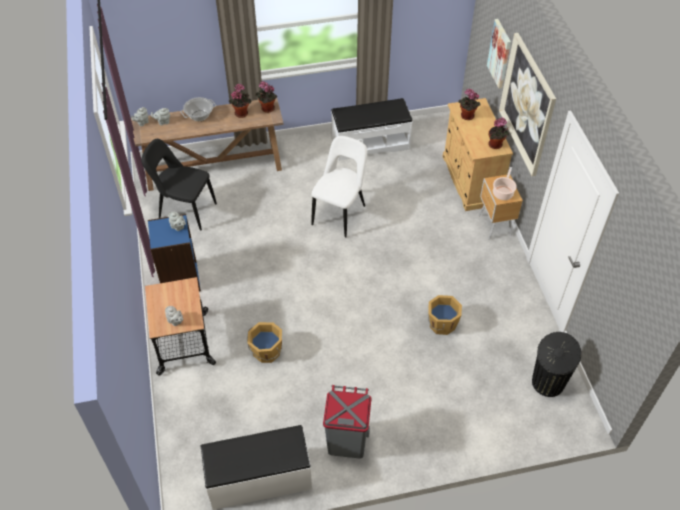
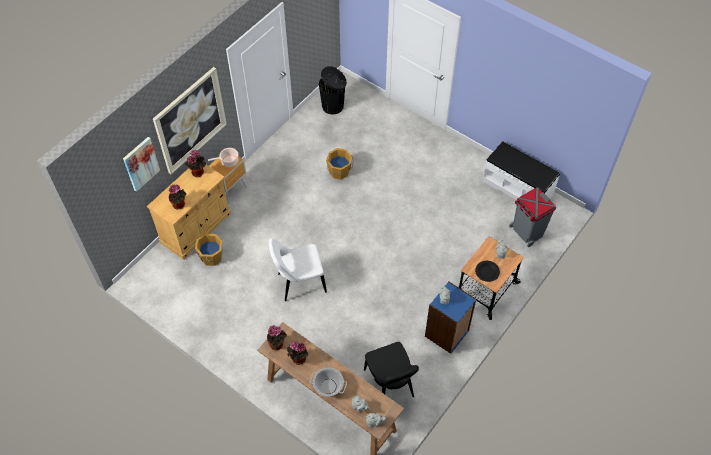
camera: 130 degrees left, 5 degrees up
orange bucket [247,322,282,363] -> orange bucket moved to [195,234,223,266]
grey trash can [323,385,372,459] -> grey trash can moved to [509,188,556,247]
white bench [331,98,412,161] -> none
none -> black plate [475,261,500,282]

